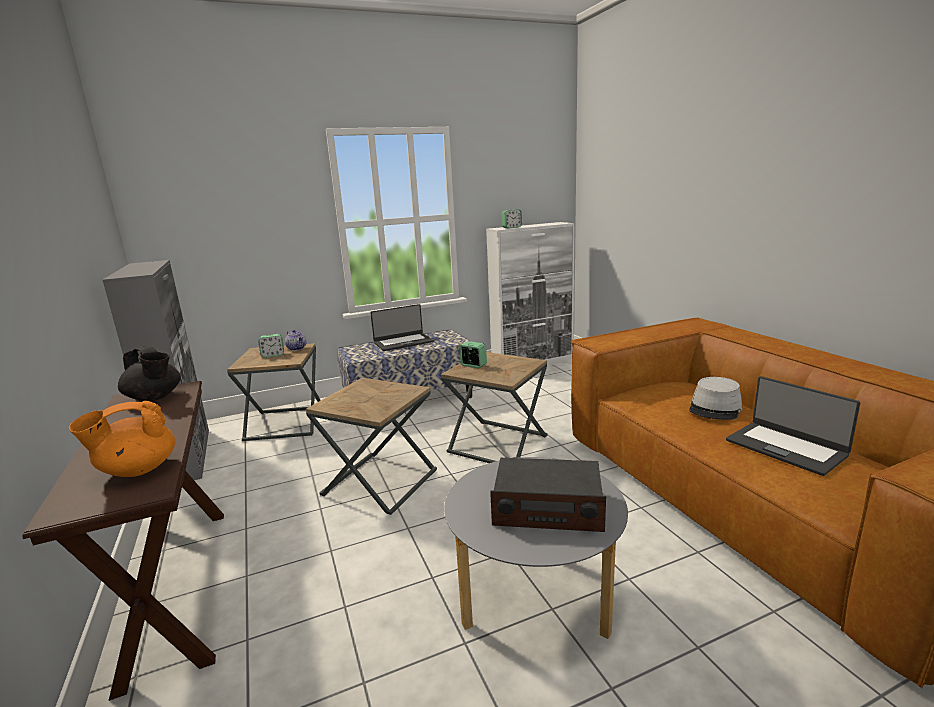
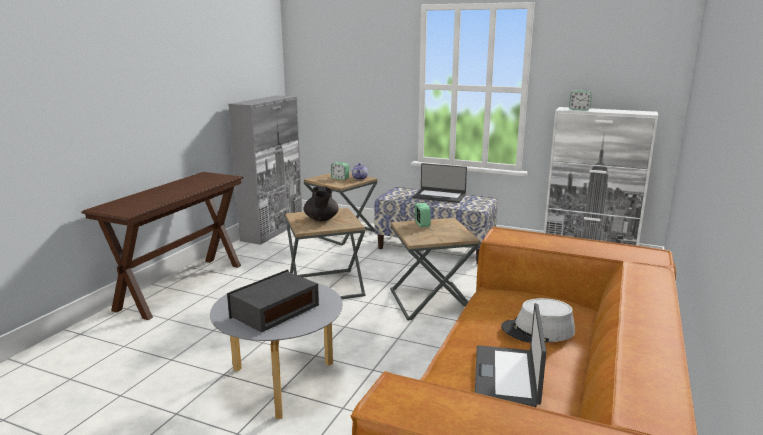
camera: 45 degrees right, 0 degrees up
orange teapot [69,401,175,477] -> none
black teapot [118,346,181,401] -> black teapot moved to [303,186,339,221]
radio [490,458,606,532] -> radio turned 75 degrees clockwise [227,269,319,333]

